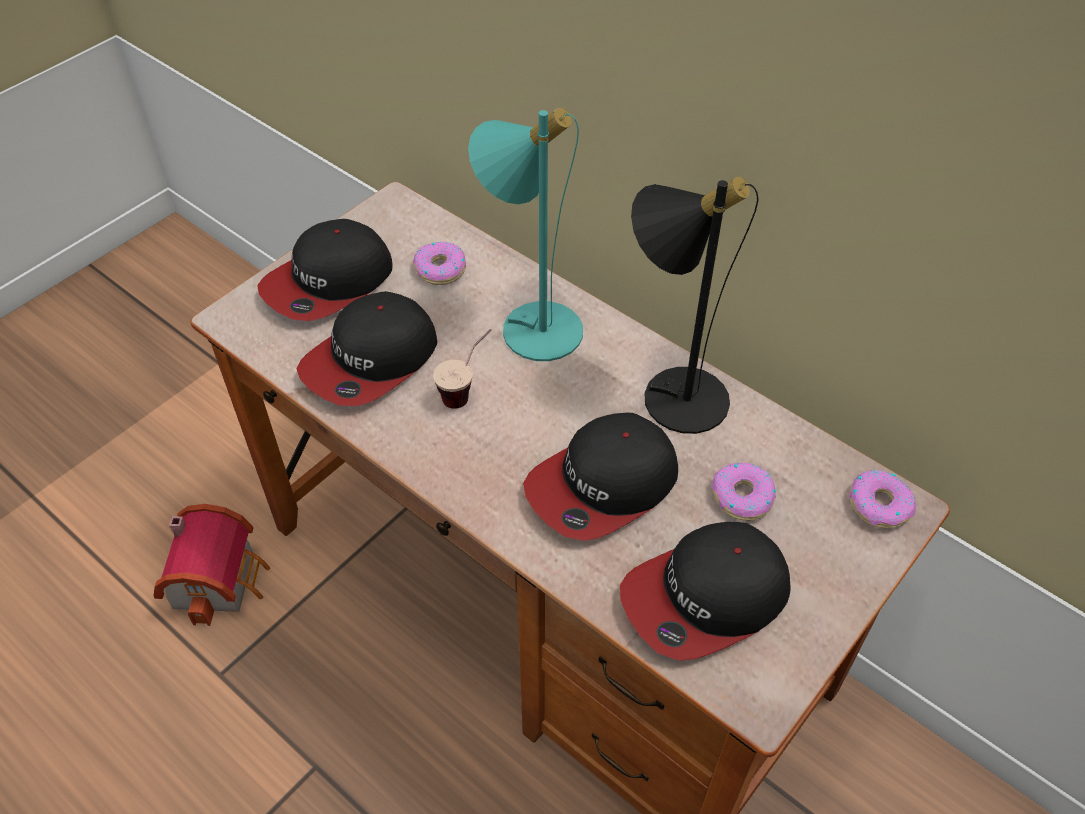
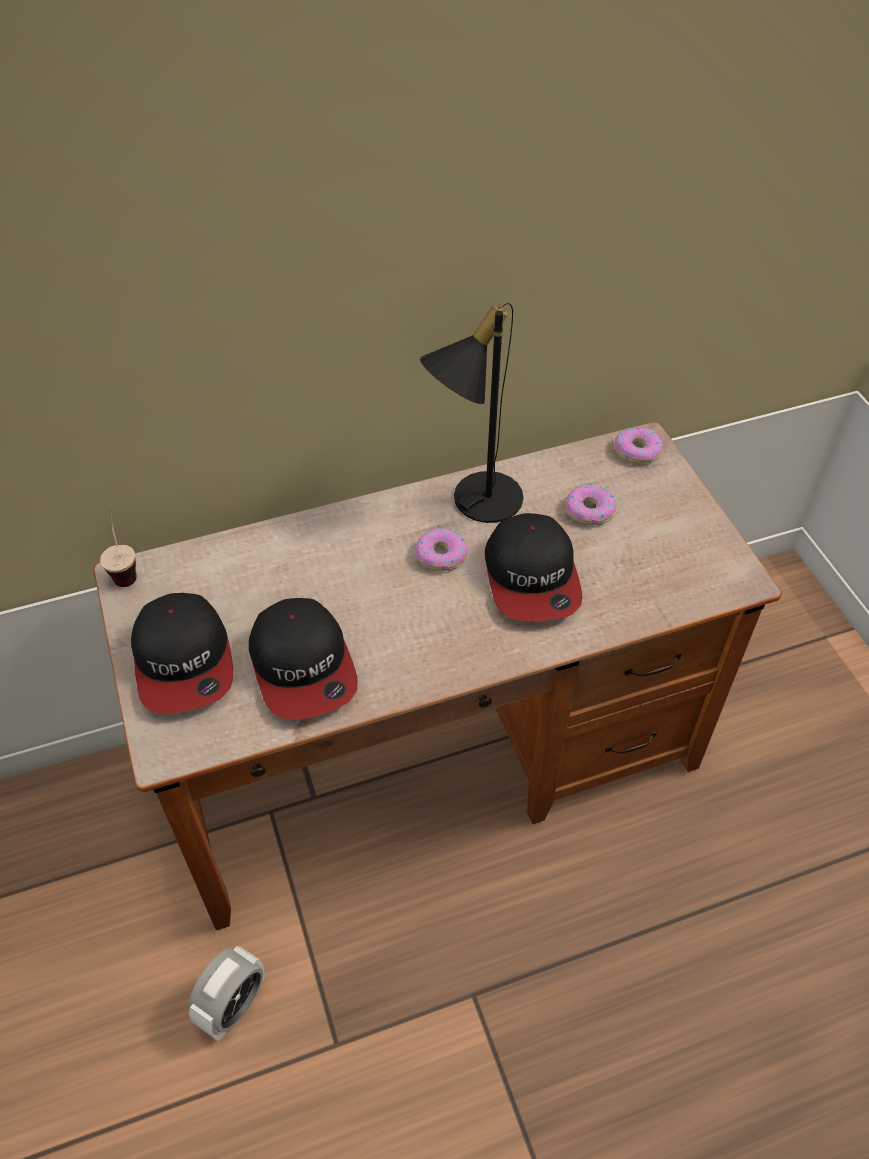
camera: 60 degrees left, 0 degrees up
toy house [153,504,270,626] -> alarm clock [188,946,265,1041]
donut [413,242,466,285] -> donut moved to [416,528,468,571]
cup [433,329,492,409] -> cup moved to [100,509,137,587]
turquoise table lamp [468,108,583,361] -> none
cap [620,522,791,660] -> none

